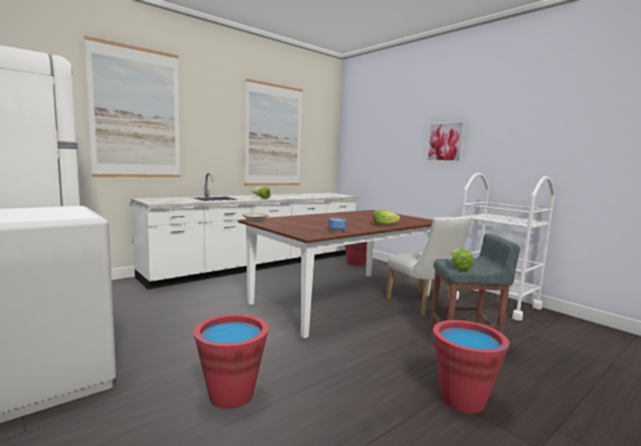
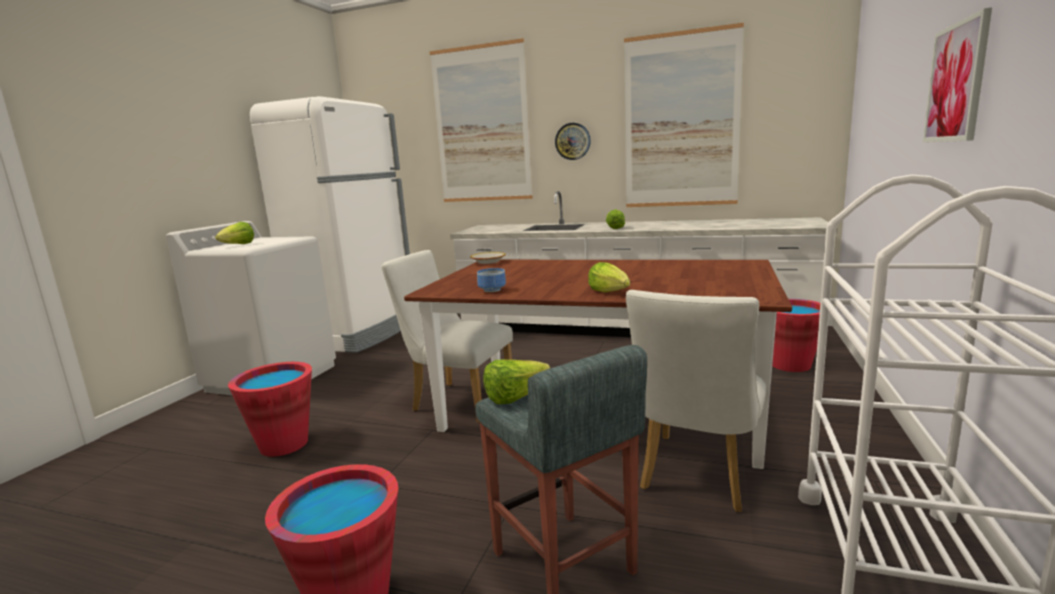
camera: 60 degrees right, 5 degrees up
none -> lettuce [215,222,254,244]
none -> white chair [381,250,513,423]
none -> wall clock [555,123,591,160]

